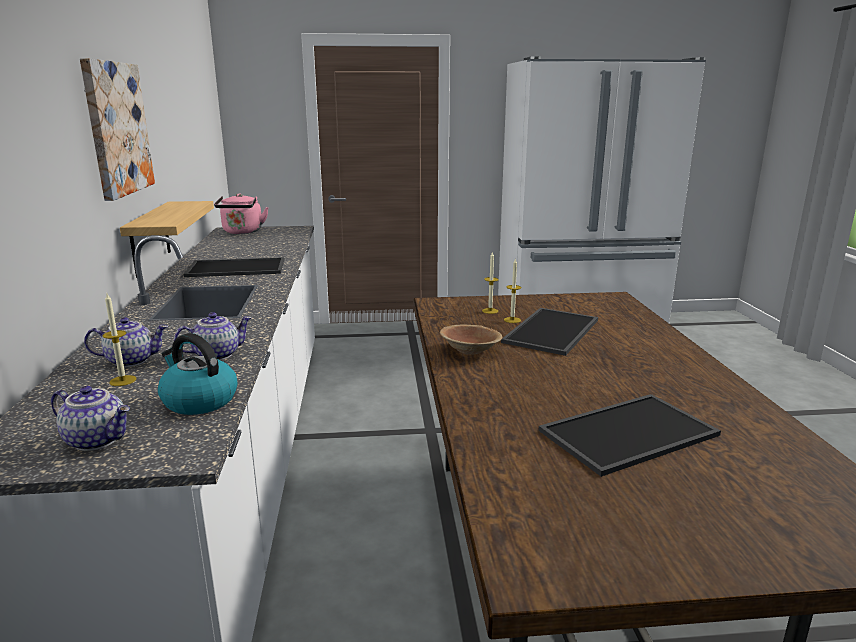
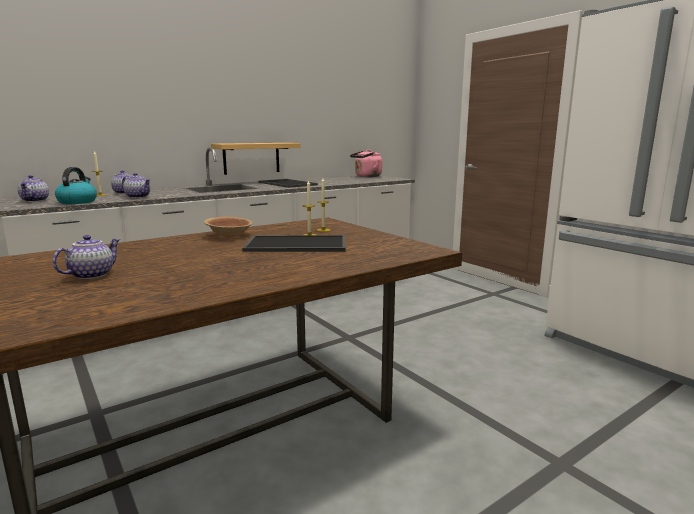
camera: 60 degrees right, 5 degrees down
picture [80,58,155,201] -> none
tray [538,394,721,477] -> teapot [52,235,120,279]

